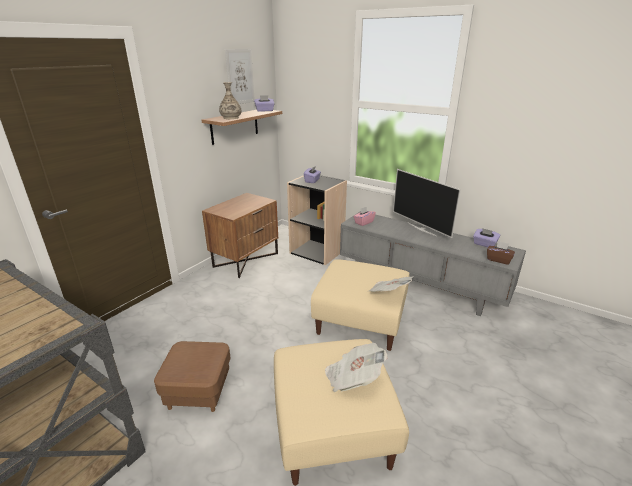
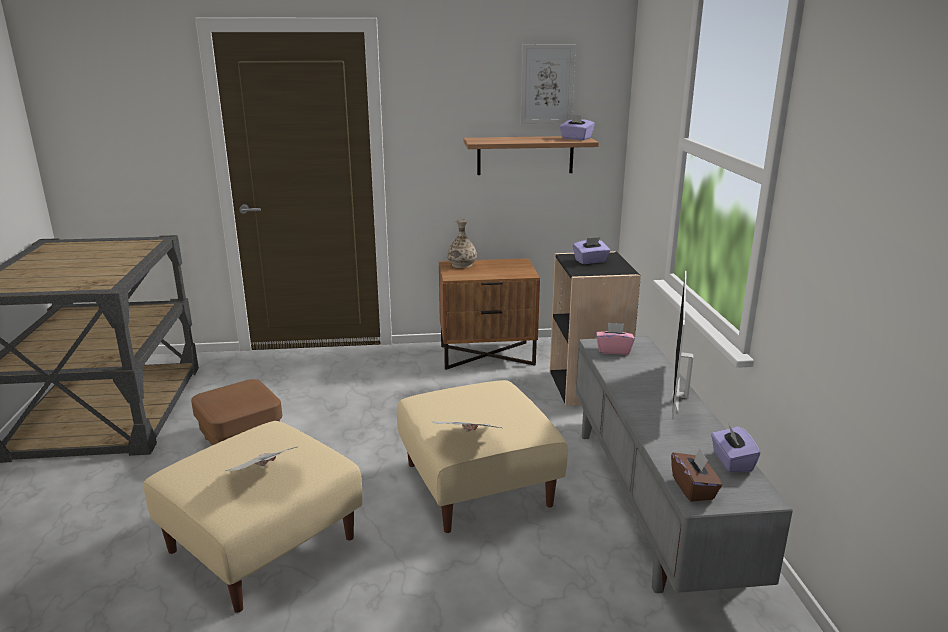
camera: 50 degrees right, 5 degrees down
vase [219,82,242,119] -> vase moved to [447,219,477,268]

